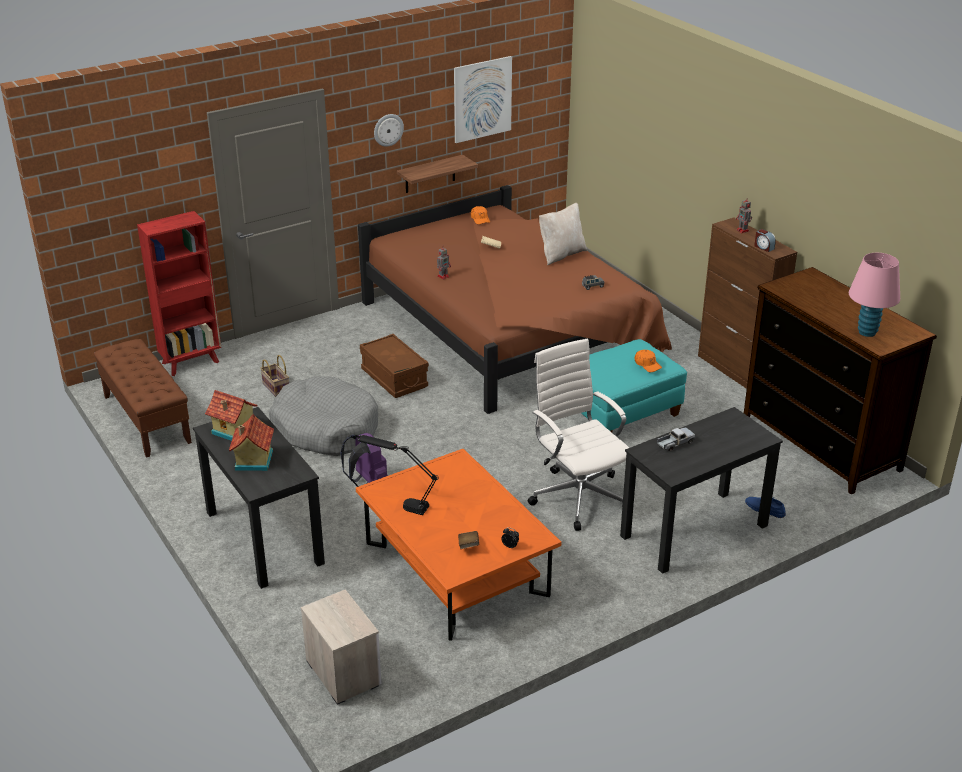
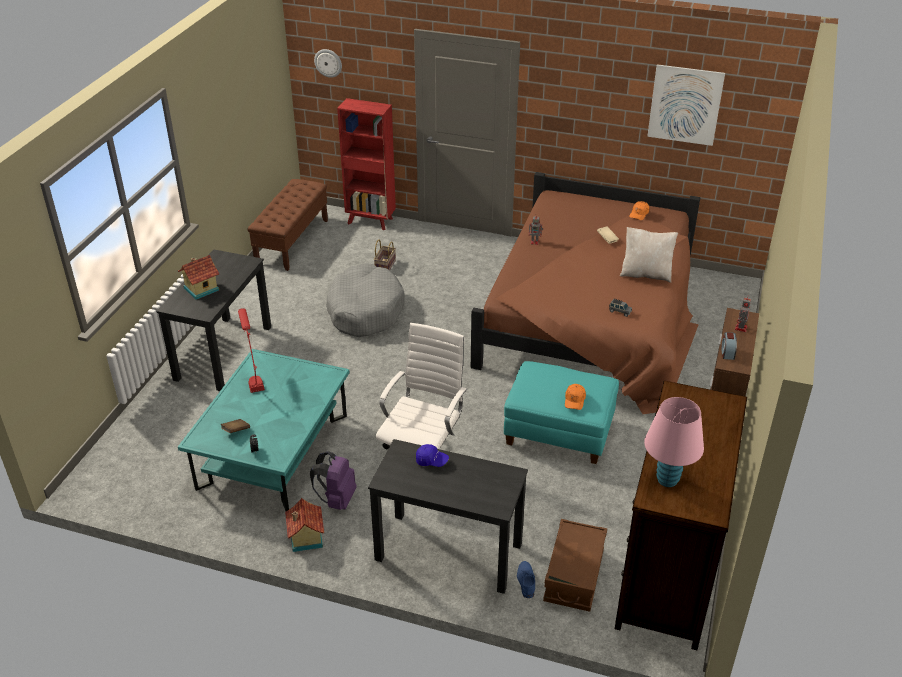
camera: 50 degrees right, 5 degrees up
toy house [205,390,258,441] -> toy house moved to [285,498,324,552]
nightstand [301,589,382,705] -> none
purple backpack [340,433,388,487] -> purple backpack moved to [310,451,357,510]
orange coffee table [356,449,561,641] -> turquoise coffee table [178,349,350,511]
black table lamp [357,435,439,515] -> red table lamp [238,308,265,393]
brown storage box [360,334,429,398] -> brown storage box moved to [543,519,607,612]
wall clock [374,114,404,146] -> wall clock moved to [314,49,342,78]
shelf [397,155,478,193] -> none
toy truck [657,427,696,451] -> blue cap [416,444,449,467]

